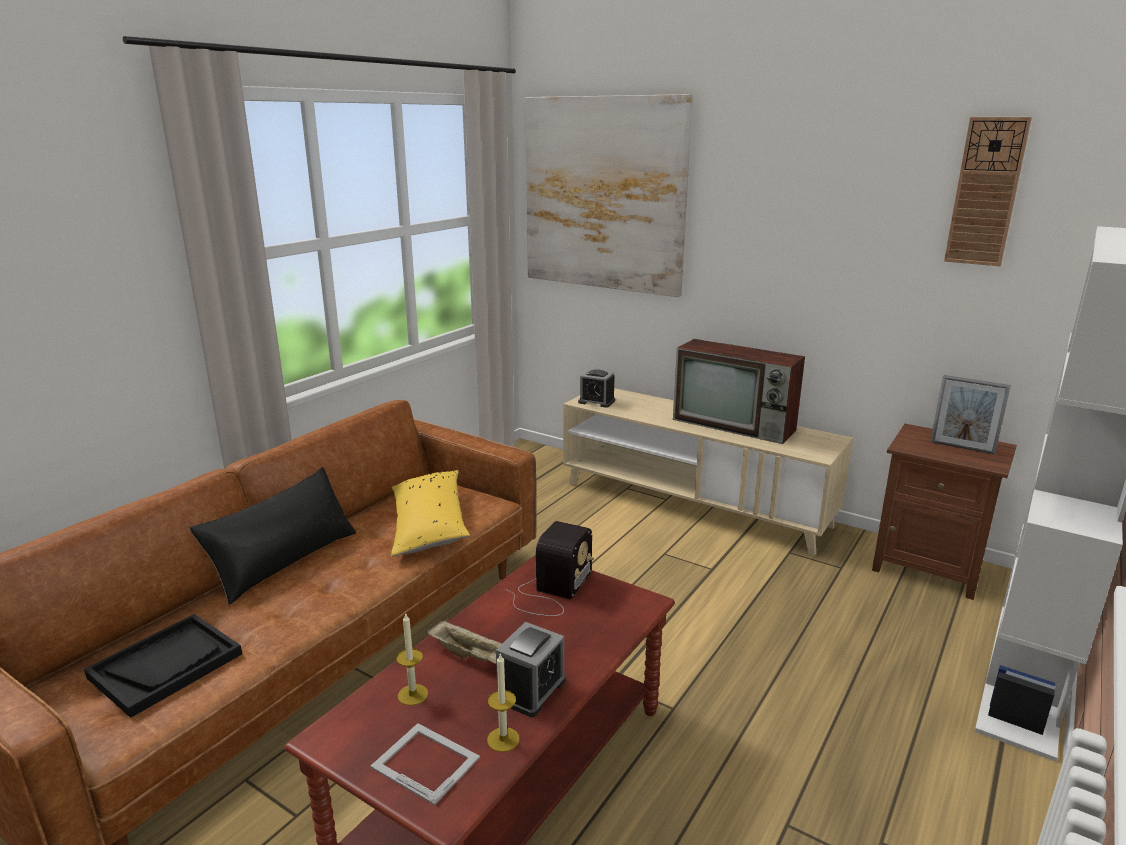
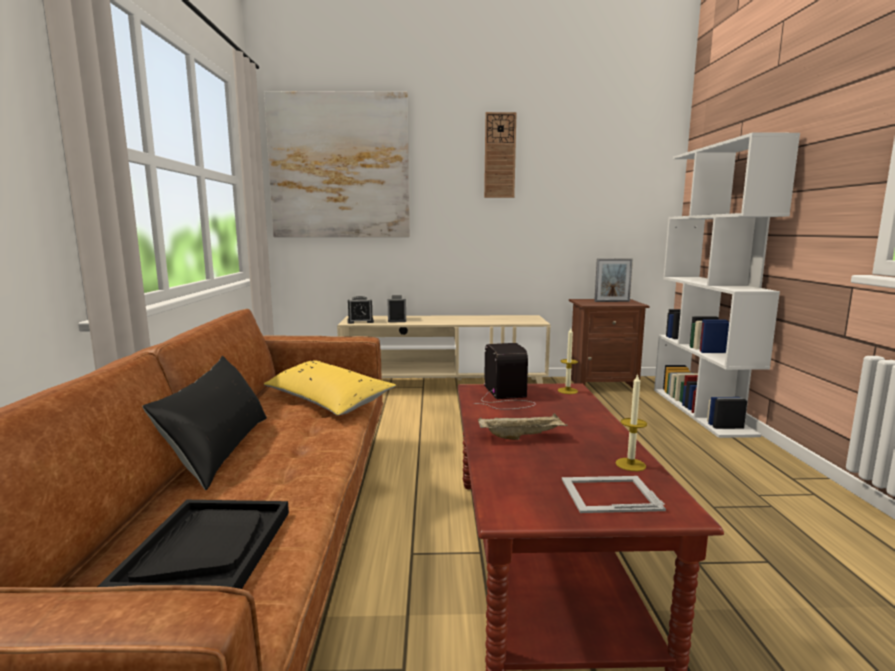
camera: 35 degrees left, 10 degrees down
candle [396,614,428,706] -> candle moved to [558,328,578,394]
alarm clock [496,622,566,717] -> alarm clock moved to [387,295,406,322]
television [673,339,805,444] -> none
wall clock [944,117,1032,266] -> wall clock moved to [484,112,517,198]

